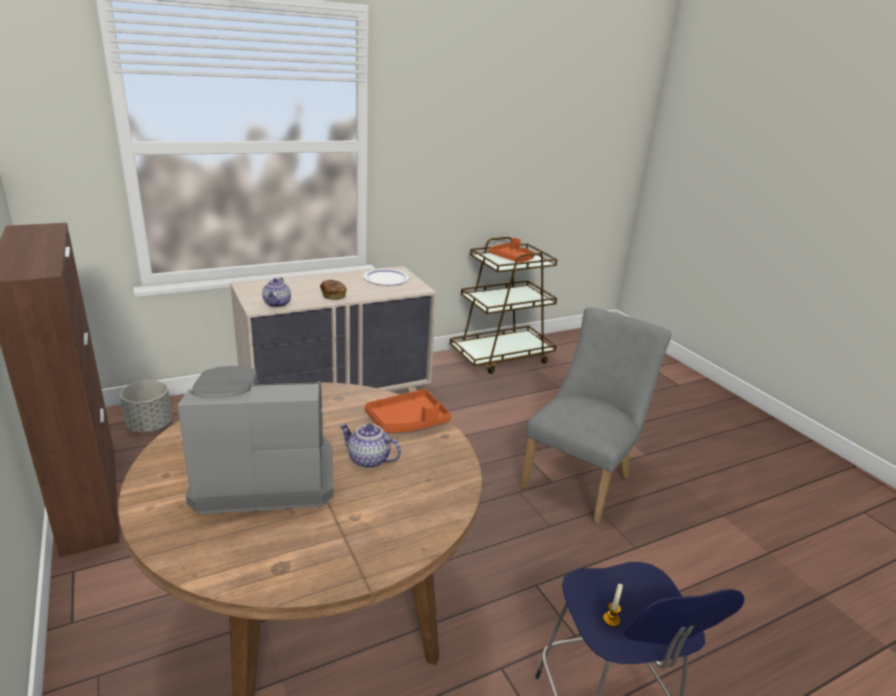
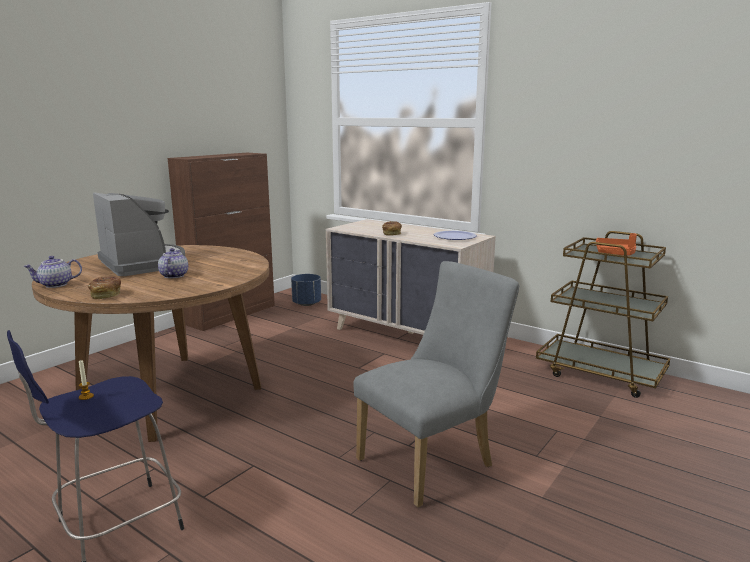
camera: 65 degrees right, 10 degrees down
grey planter [120,380,172,432] -> blue planter [291,274,321,306]
teapot [262,277,291,308] -> teapot moved to [23,256,82,288]
orange tray [365,389,451,433] -> none
grey chair [521,308,672,524] -> grey chair turned 45 degrees counterclockwise [353,261,519,507]
none -> bread [88,276,121,299]

